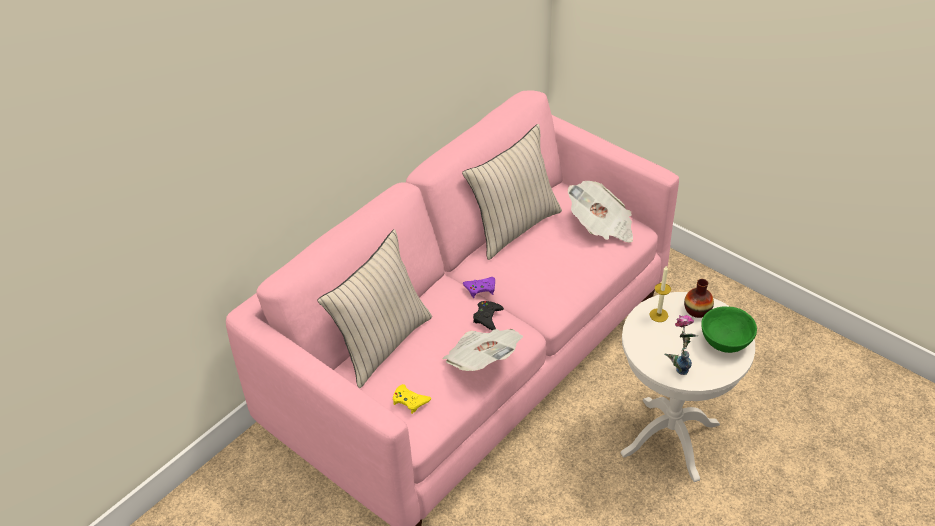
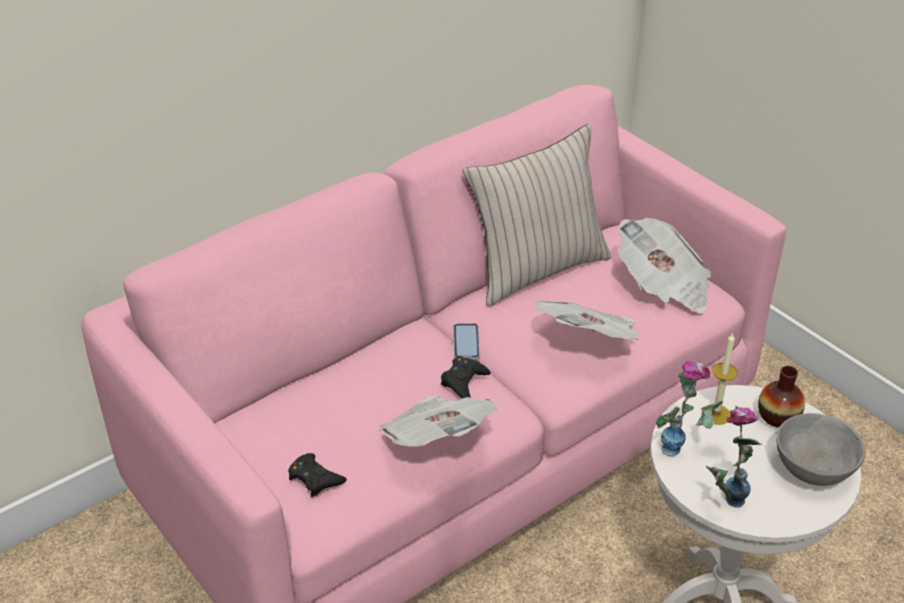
camera: 10 degrees right, 5 degrees down
beige pillow [318,229,432,388] -> none
yellow game controller [393,384,431,414] -> black game controller [288,453,347,497]
purple game controller [463,277,495,298] -> phone [454,324,480,359]
green bowl [701,306,757,353] -> grey bowl [776,413,866,486]
none -> newspaper [535,300,640,340]
none -> vase [656,360,723,456]

